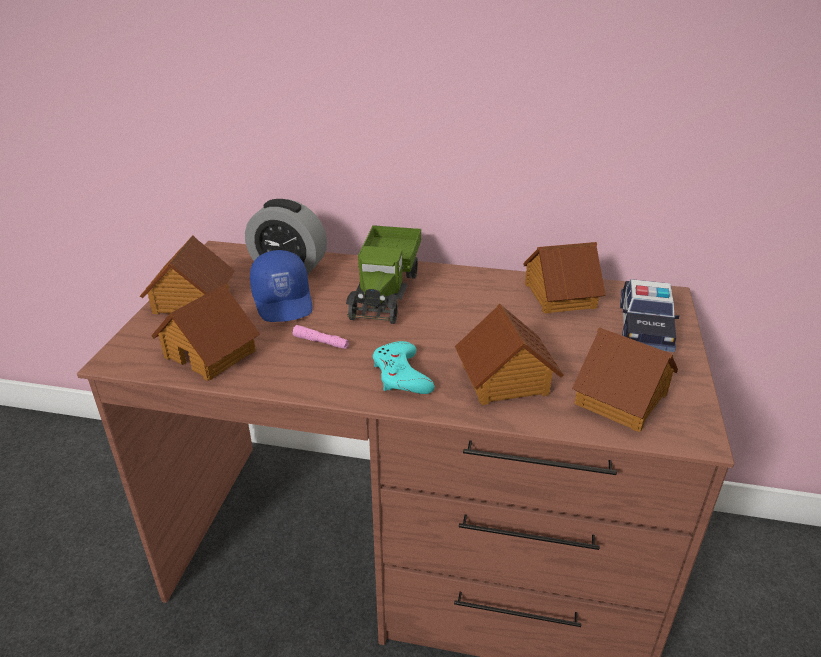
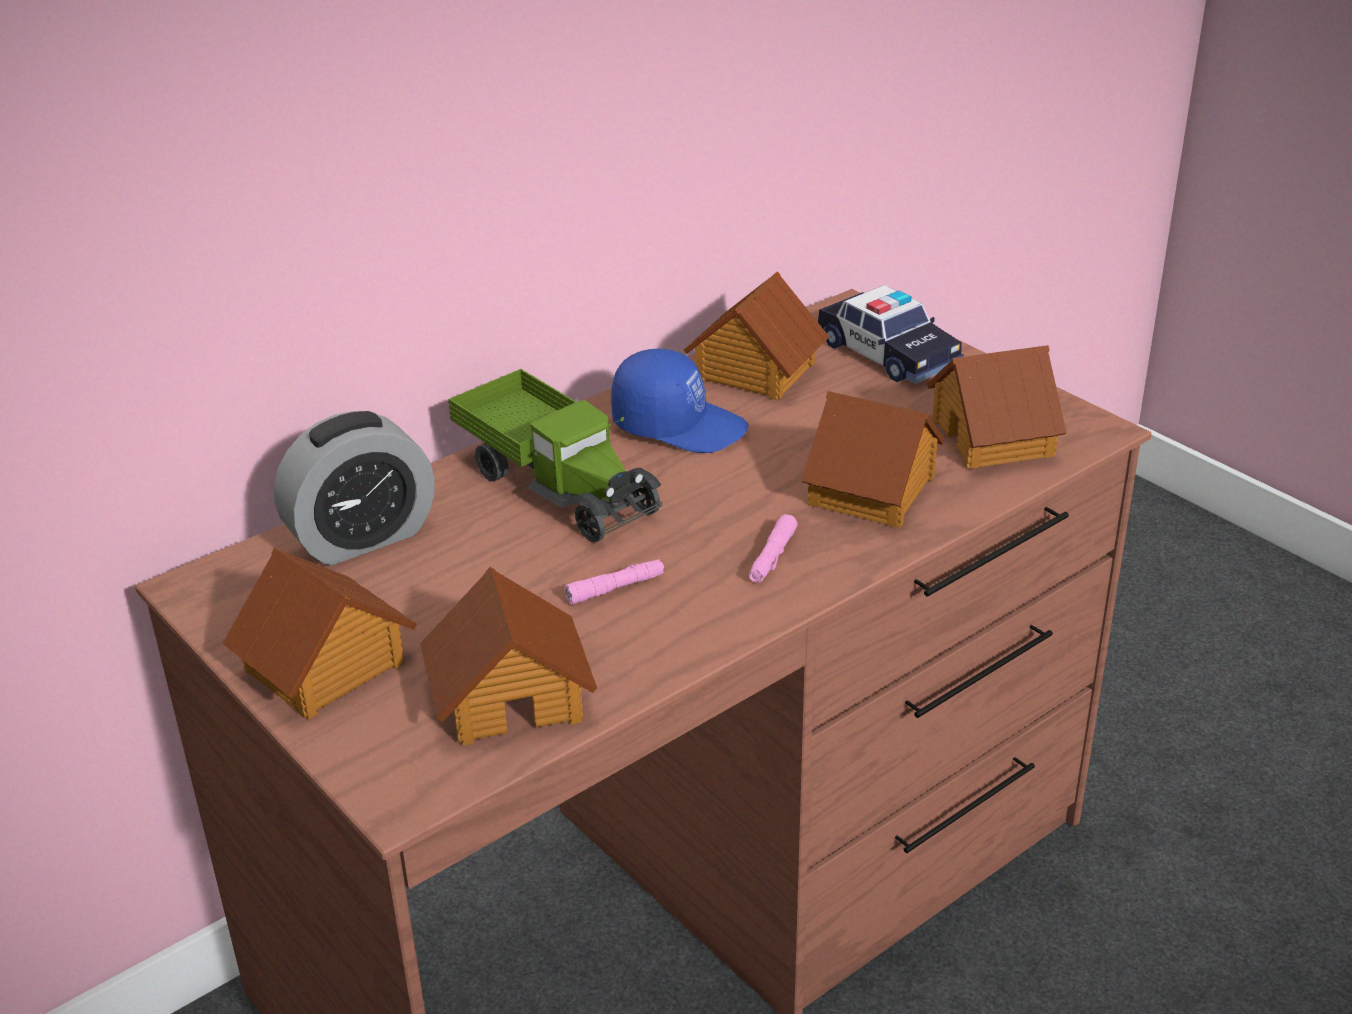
camera: 50 degrees left, 0 degrees up
blue cap [250,250,313,322] -> blue cap moved to [611,349,748,453]
turquoise game controller [373,341,435,394] -> pink flashlight [749,514,798,583]

